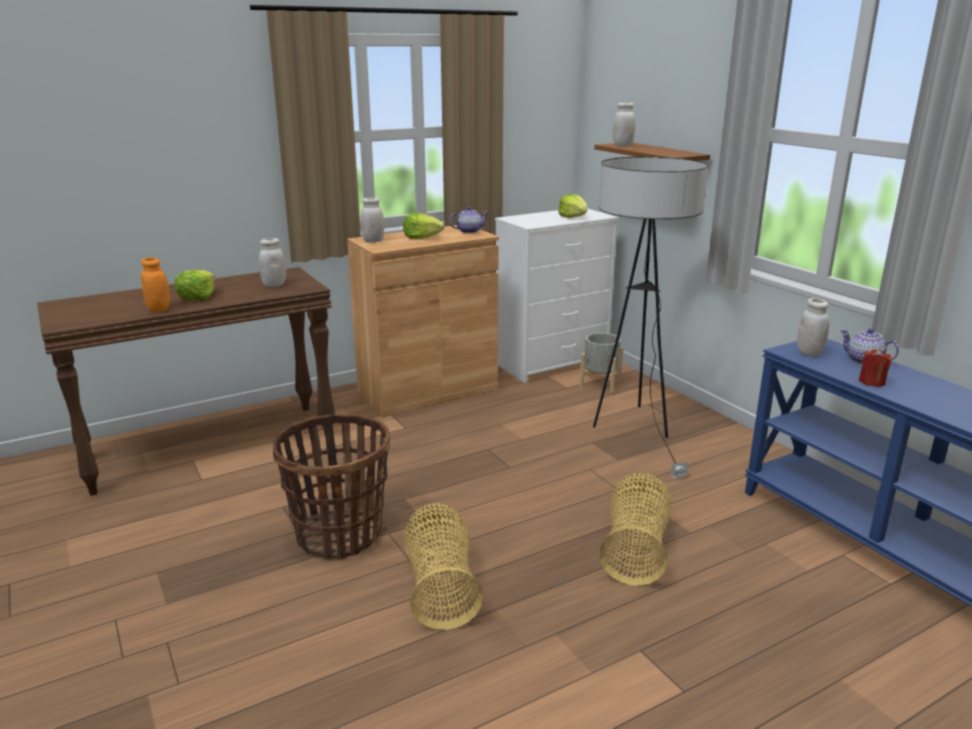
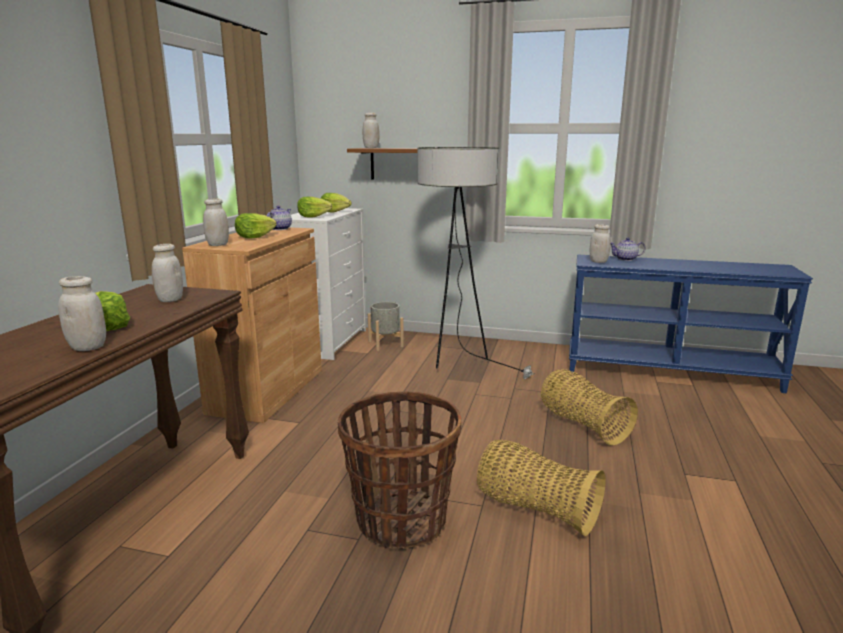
camera: 45 degrees left, 5 degrees down
orange jar [141,257,170,312] -> white jar [58,276,106,351]
red candle [859,349,892,387] -> none
none -> lettuce [297,197,332,217]

